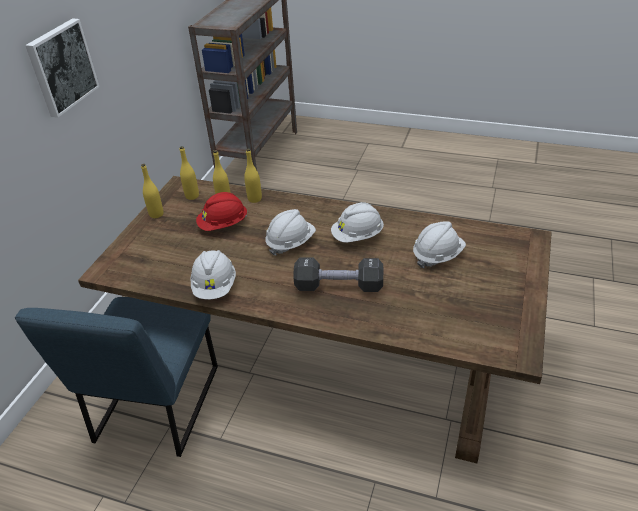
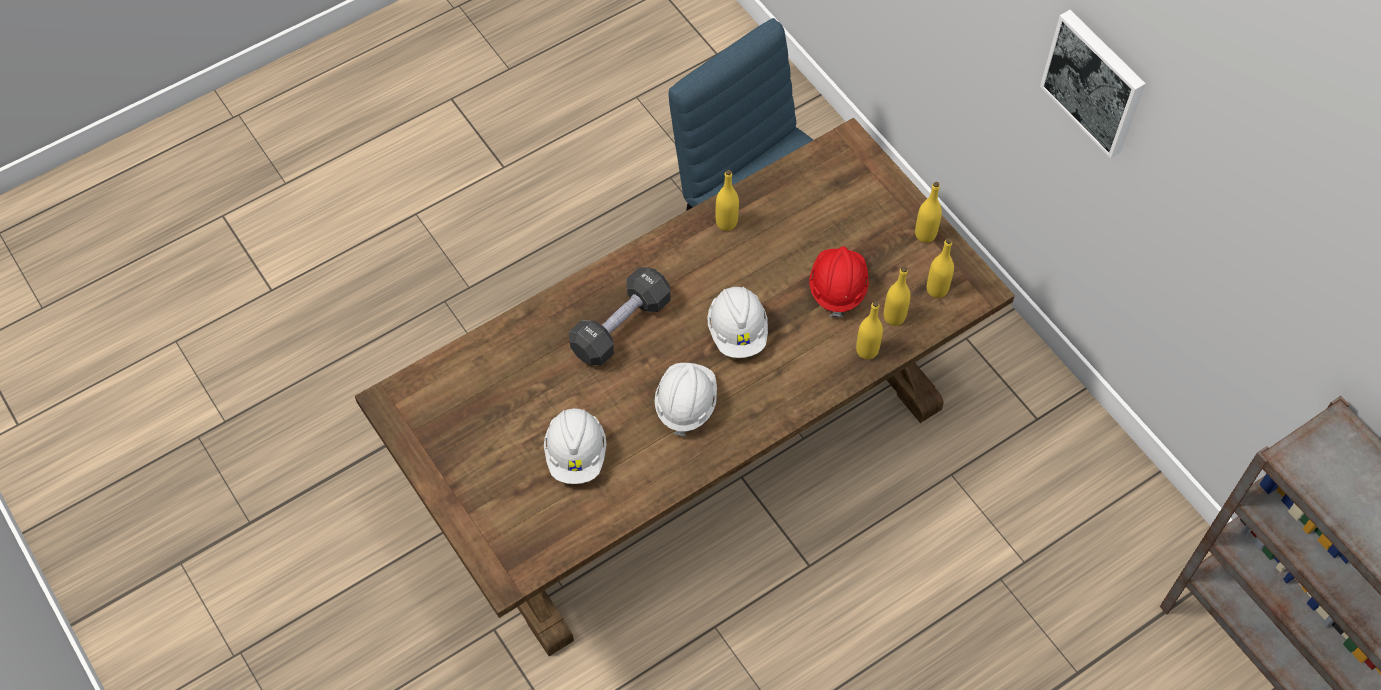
camera: 125 degrees right, 20 degrees up
white hard hat [191,250,236,299] -> yellow bottle [716,170,739,231]

